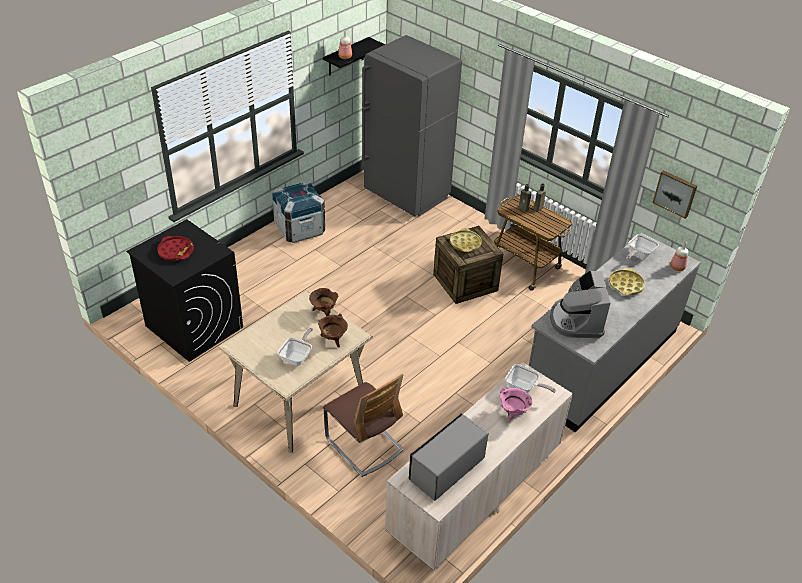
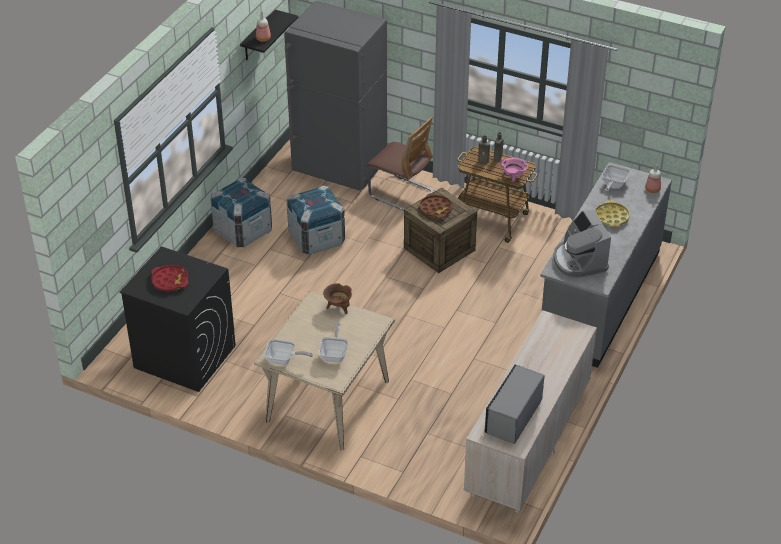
camera: 15 degrees left, 0 degrees up
brown cooking pot [318,313,348,347] -> none
chair [323,374,404,477] -> chair moved to [367,116,434,211]
yellow tray [450,228,482,252] -> brown tray [420,193,452,218]
pink cooking pot [500,387,533,419] -> pink cooking pot moved to [500,158,528,182]
frying pan [505,364,556,393] -> frying pan moved to [264,339,313,365]
picture [653,170,697,219] -> none
none -> crate [287,185,345,255]

